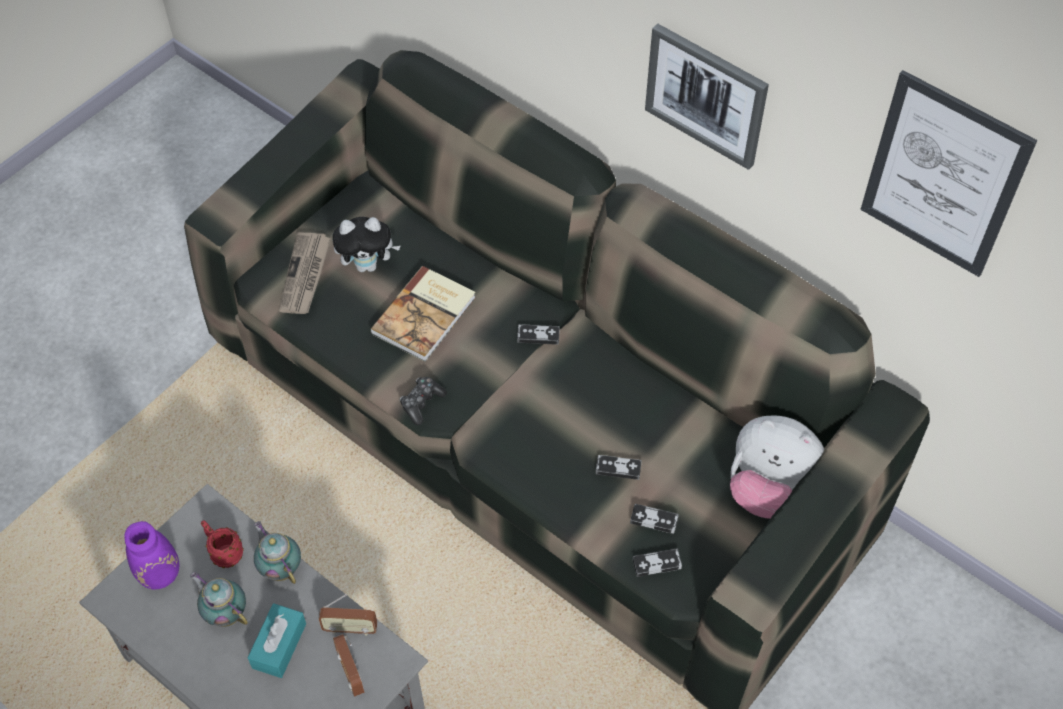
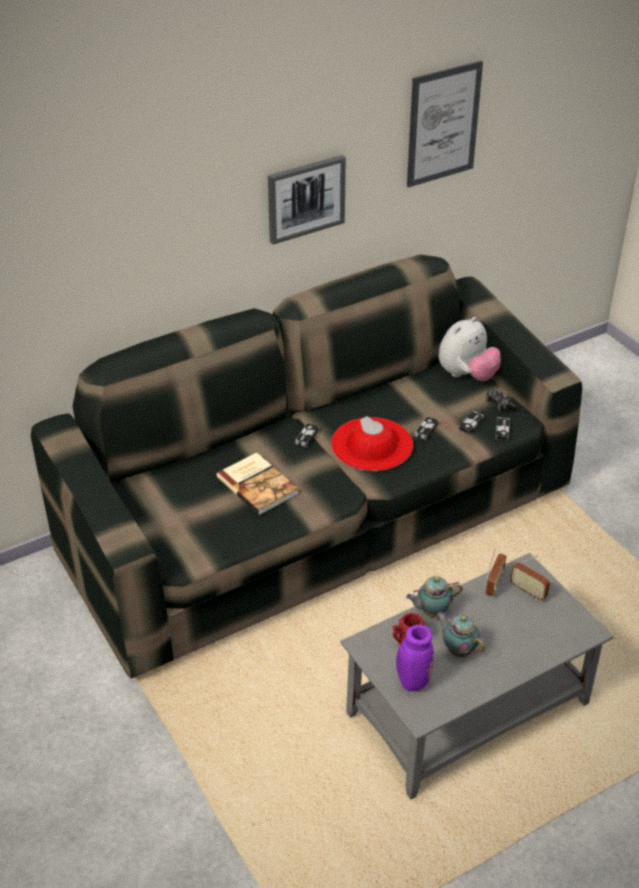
camera: 70 degrees left, 15 degrees down
teapot [190,572,248,627] -> teapot turned 75 degrees clockwise [437,612,485,657]
turquoise tissue box [248,603,306,678] -> none
newspaper [279,232,331,314] -> none
plush toy [333,217,401,272] -> none
radio [333,634,365,697] -> radio turned 45 degrees clockwise [510,555,550,600]
game controller [400,377,447,425] -> game controller moved to [485,389,517,411]
none -> red hat [331,416,413,471]

